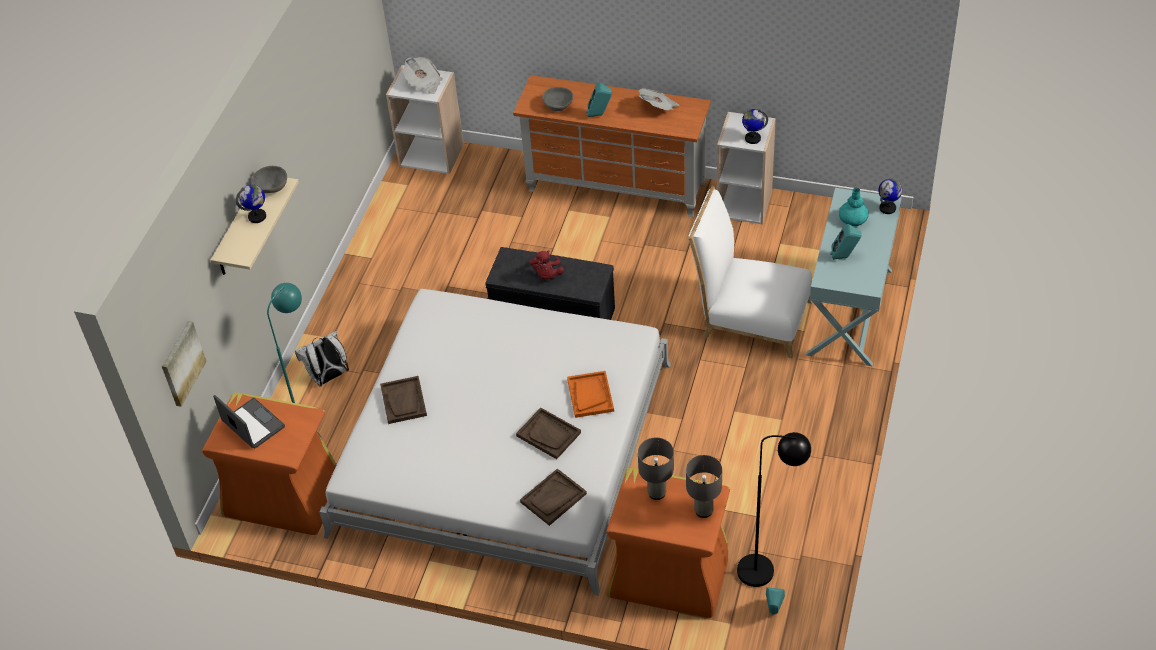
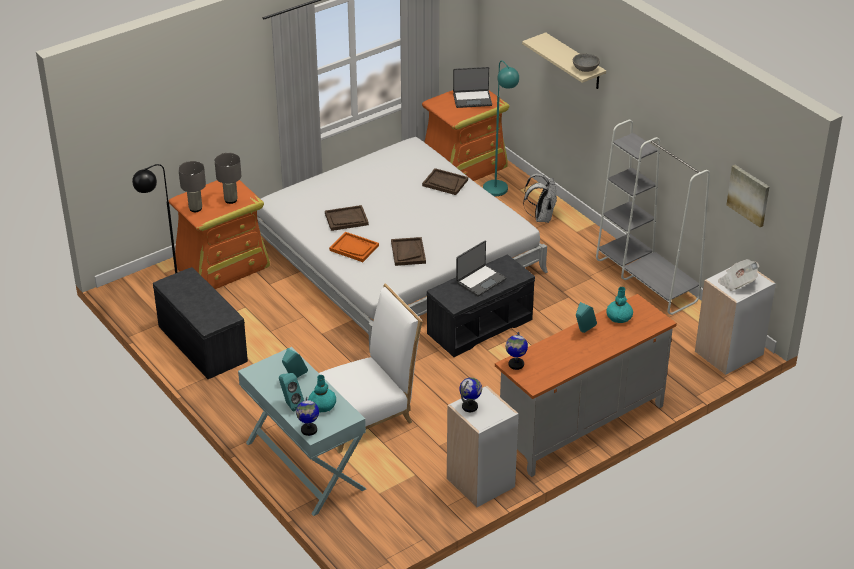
camera: 125 degrees right, 10 degrees down
picture [162,321,207,407] -> picture moved to [726,165,769,227]
globe [236,184,266,223] -> globe moved to [506,332,528,370]
brown tray [520,469,587,526] -> brown tray moved to [391,237,426,266]
red plush toy [529,250,564,280] -> laptop [456,241,507,297]
grey bowl [542,87,573,111] -> turquoise vase [606,287,633,323]
newspaper [638,88,679,111] -> none
turquoise speaker [766,587,785,615] -> turquoise speaker moved to [279,373,304,412]
none -> grey bench [153,267,248,379]
none -> grey clothes rack [596,120,710,315]

